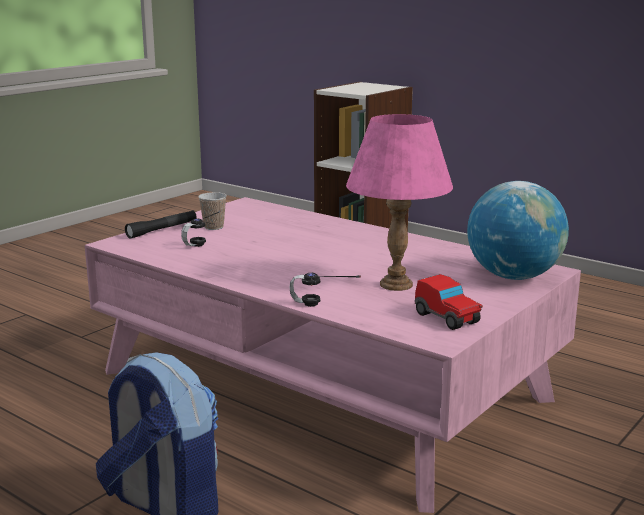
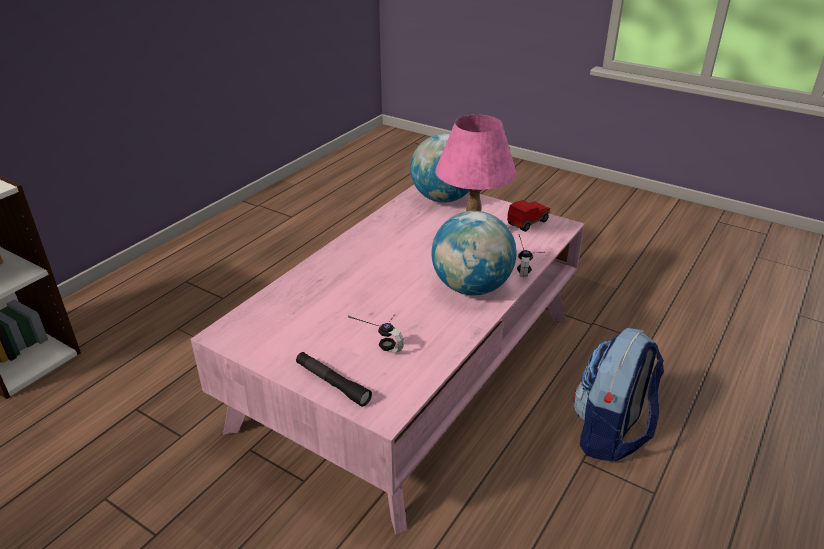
camera: 95 degrees left, 15 degrees up
cup [198,192,227,230] -> none
none -> globe [431,211,516,295]

